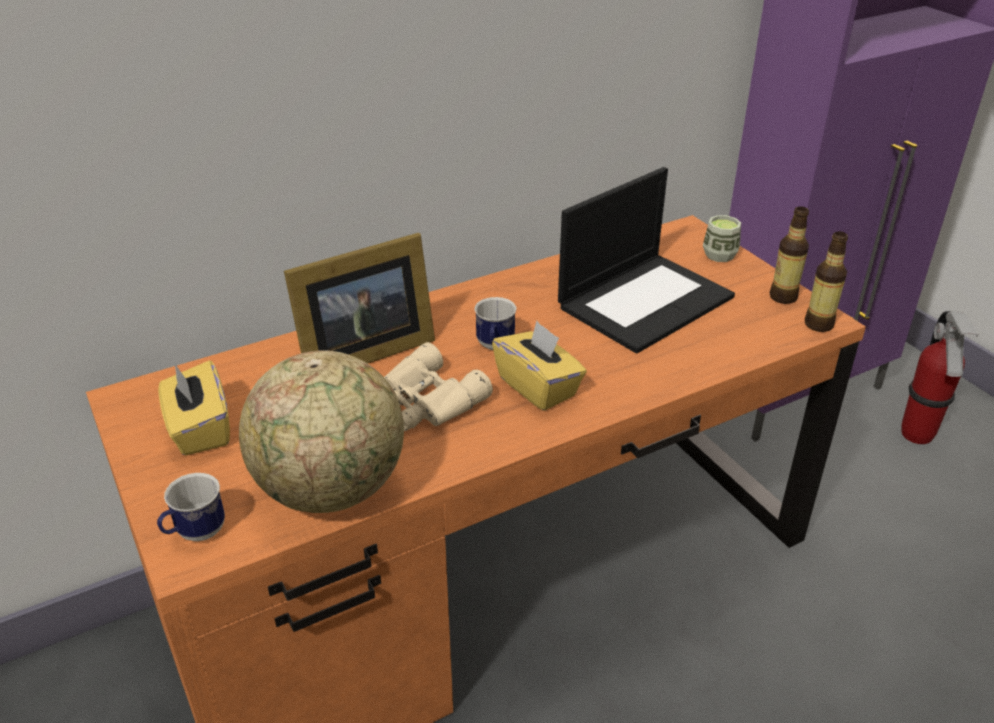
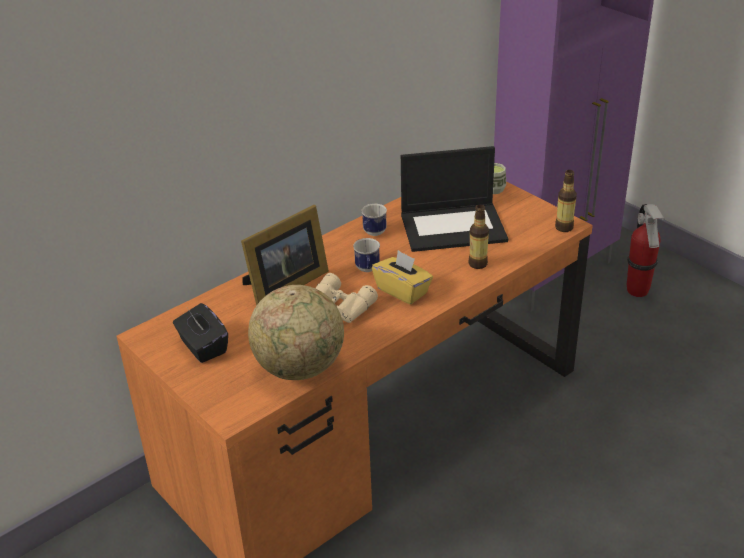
camera: 10 degrees left, 0 degrees up
mug [157,473,225,541] -> mug moved to [362,204,387,236]
yellow tissue box [158,361,230,456] -> black tissue box [173,303,228,363]
laptop [558,167,735,353] -> laptop turned 45 degrees clockwise [401,146,508,252]
bottle [770,206,809,304] -> bottle moved to [468,205,489,269]

